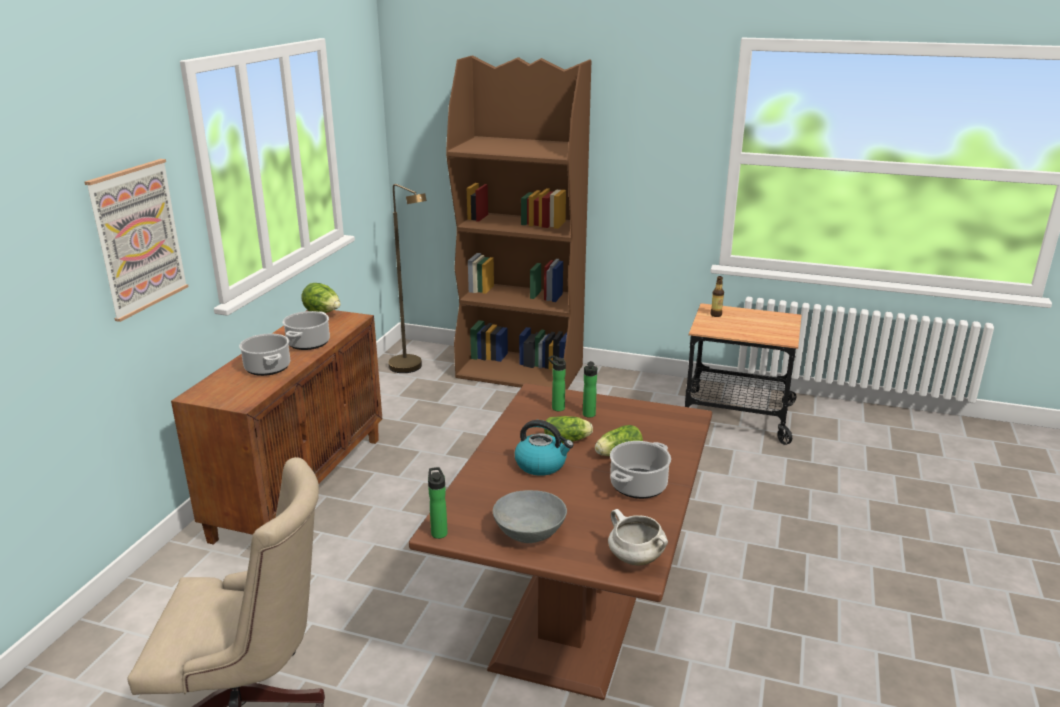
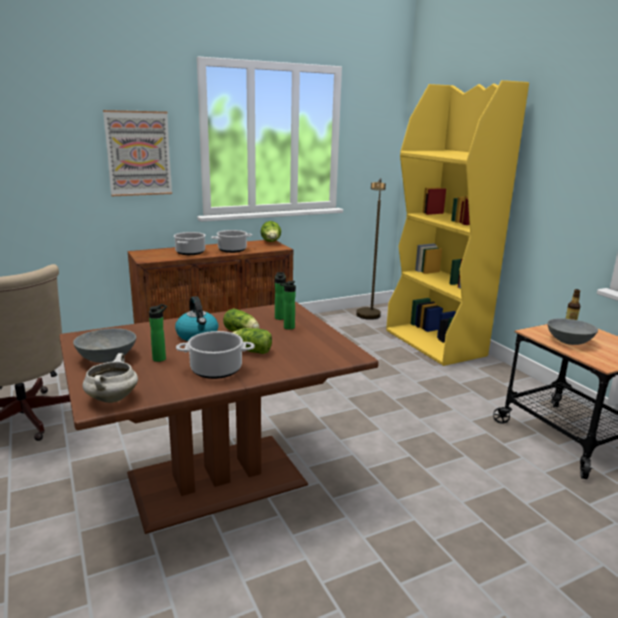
camera: 45 degrees right, 5 degrees down
bottle [428,467,448,539] -> bottle moved to [149,304,167,362]
brown bookcase [446,56,591,390] -> yellow bookcase [386,80,529,366]
none -> grey bowl [547,318,598,345]

